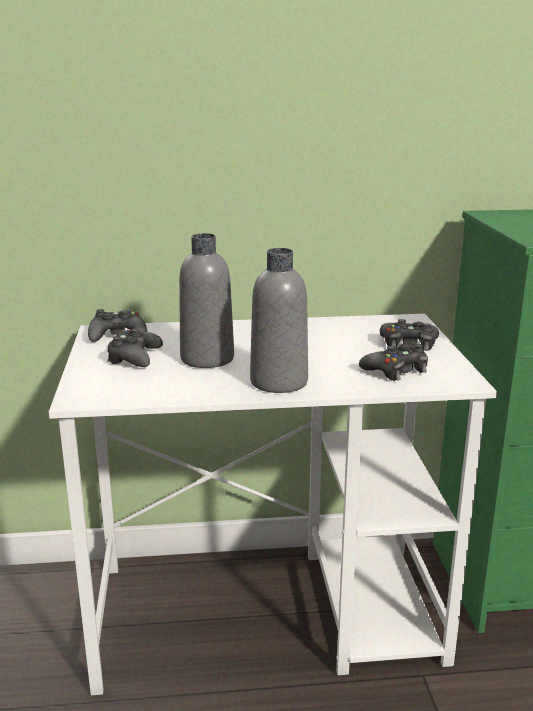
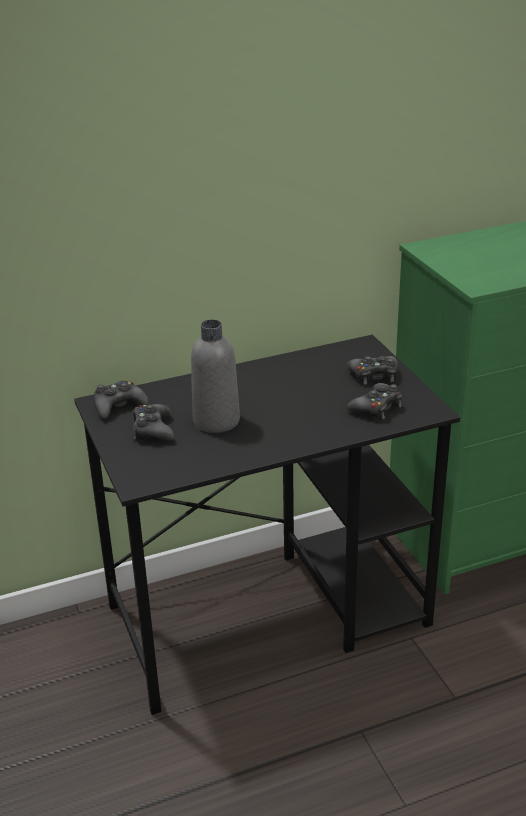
camera: 15 degrees left, 10 degrees up
white desk [49,314,497,695] -> black desk [74,335,460,715]
grey bottle [250,248,308,393] -> none

